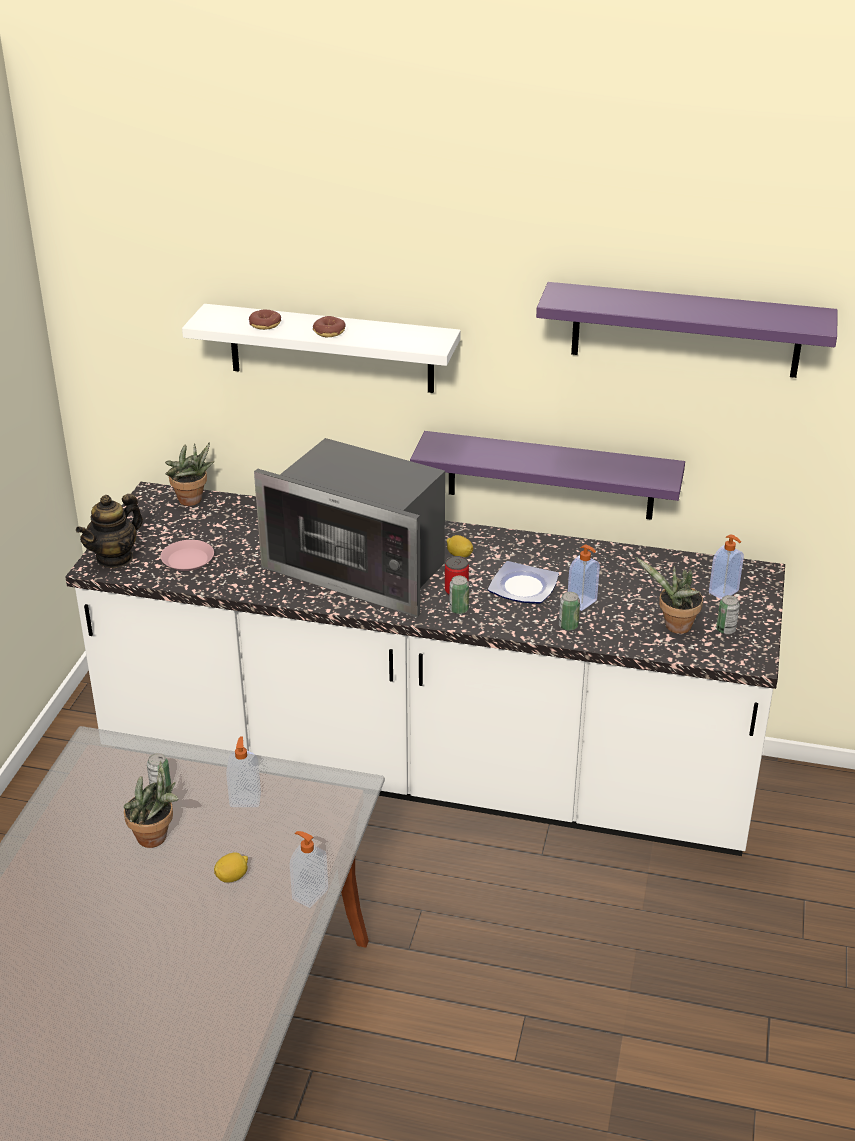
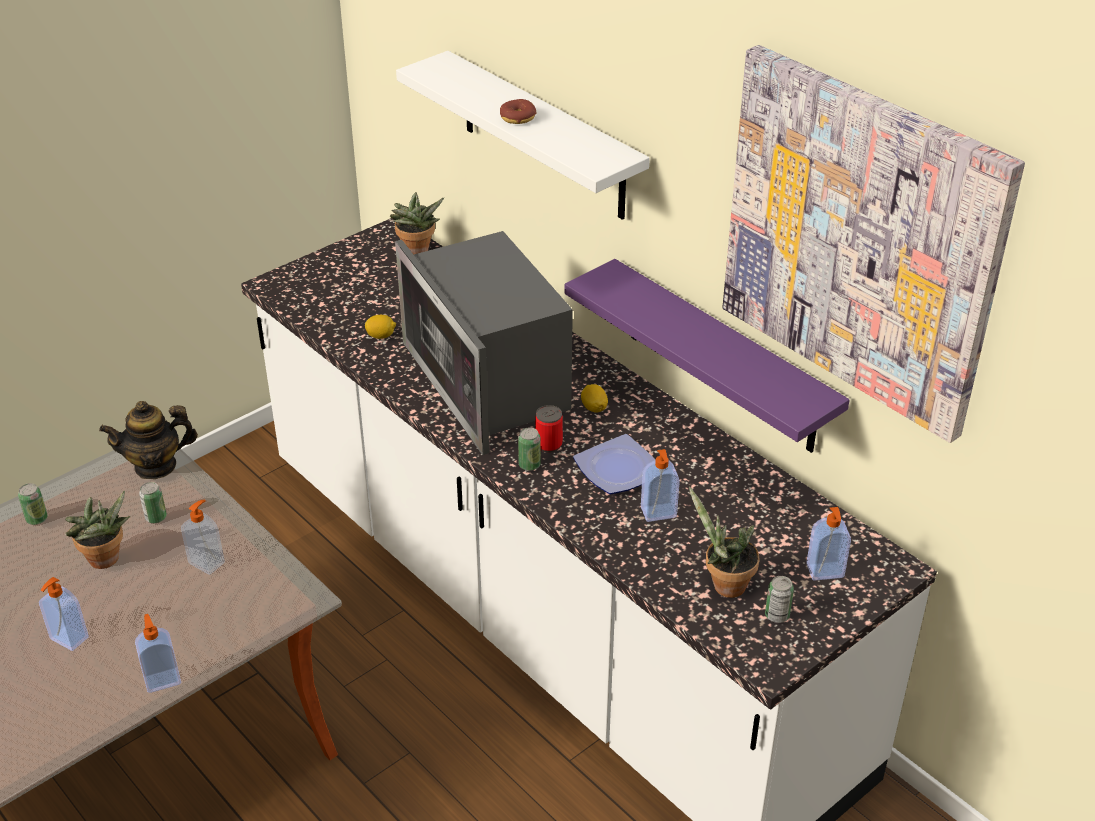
camera: 35 degrees right, 5 degrees up
teapot [76,494,143,568] -> teapot moved to [99,401,198,479]
pink plate [161,540,214,571] -> none
lemon [214,853,248,883] -> lemon moved to [365,315,396,339]
donut [249,310,281,330] -> none
purple shelf [536,282,838,378] -> picture [722,45,1025,443]
can [559,592,580,631] -> can moved to [18,483,48,525]
none -> soap dispenser [39,577,89,651]

